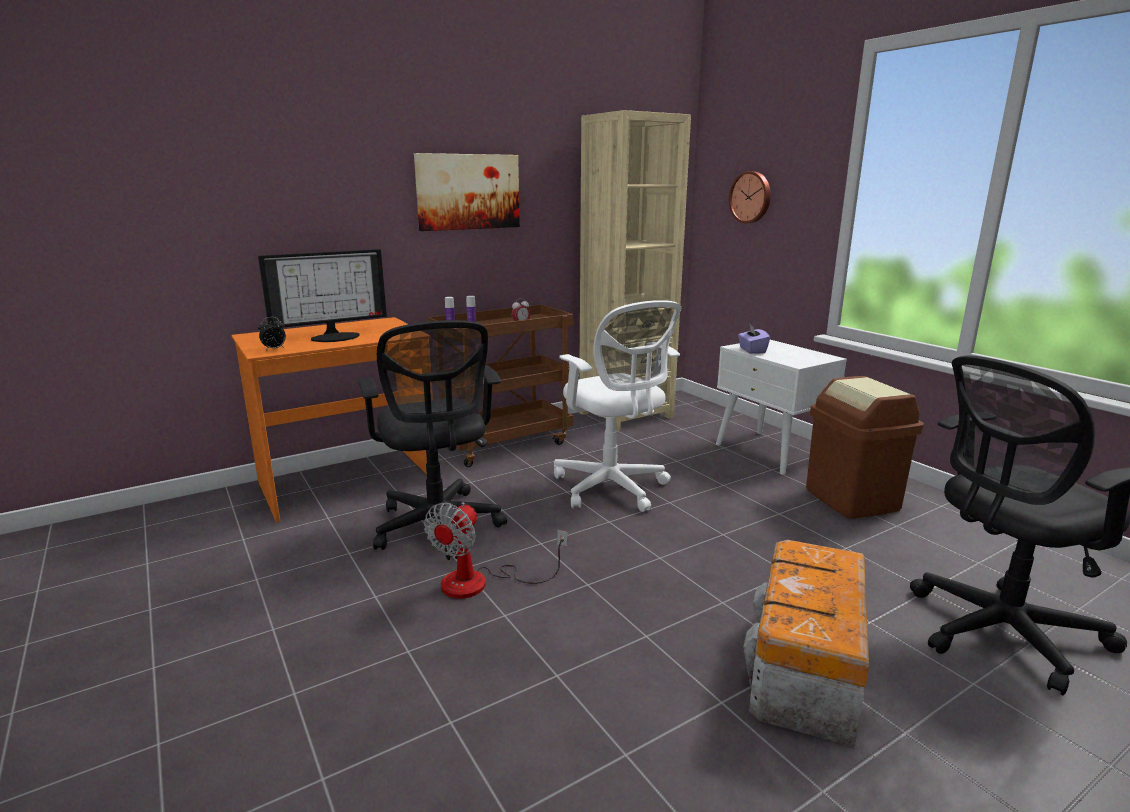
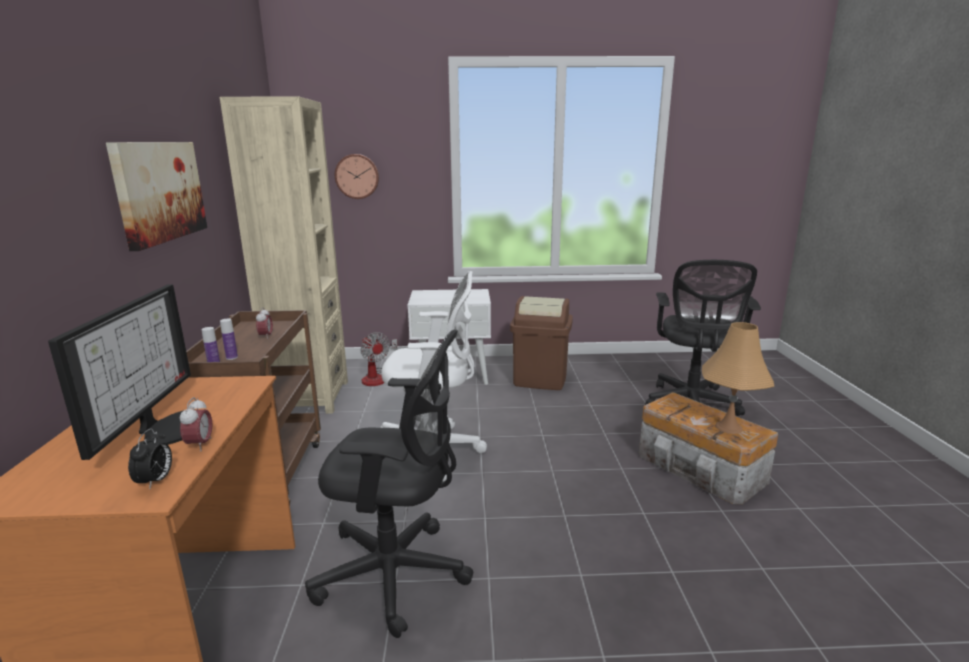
camera: 60 degrees left, 0 degrees up
fan [424,502,568,598] -> fan moved to [360,332,397,386]
purple tissue box [738,324,770,354] -> none
none -> alarm clock [180,397,213,451]
none -> orange table lamp [702,322,774,434]

